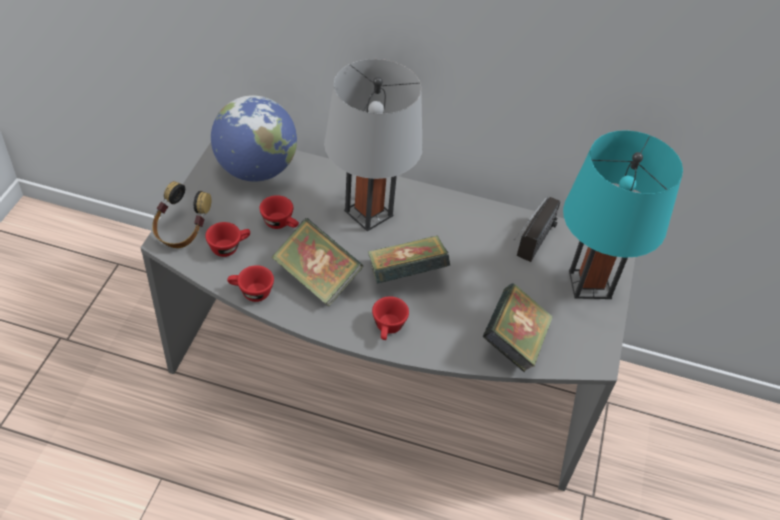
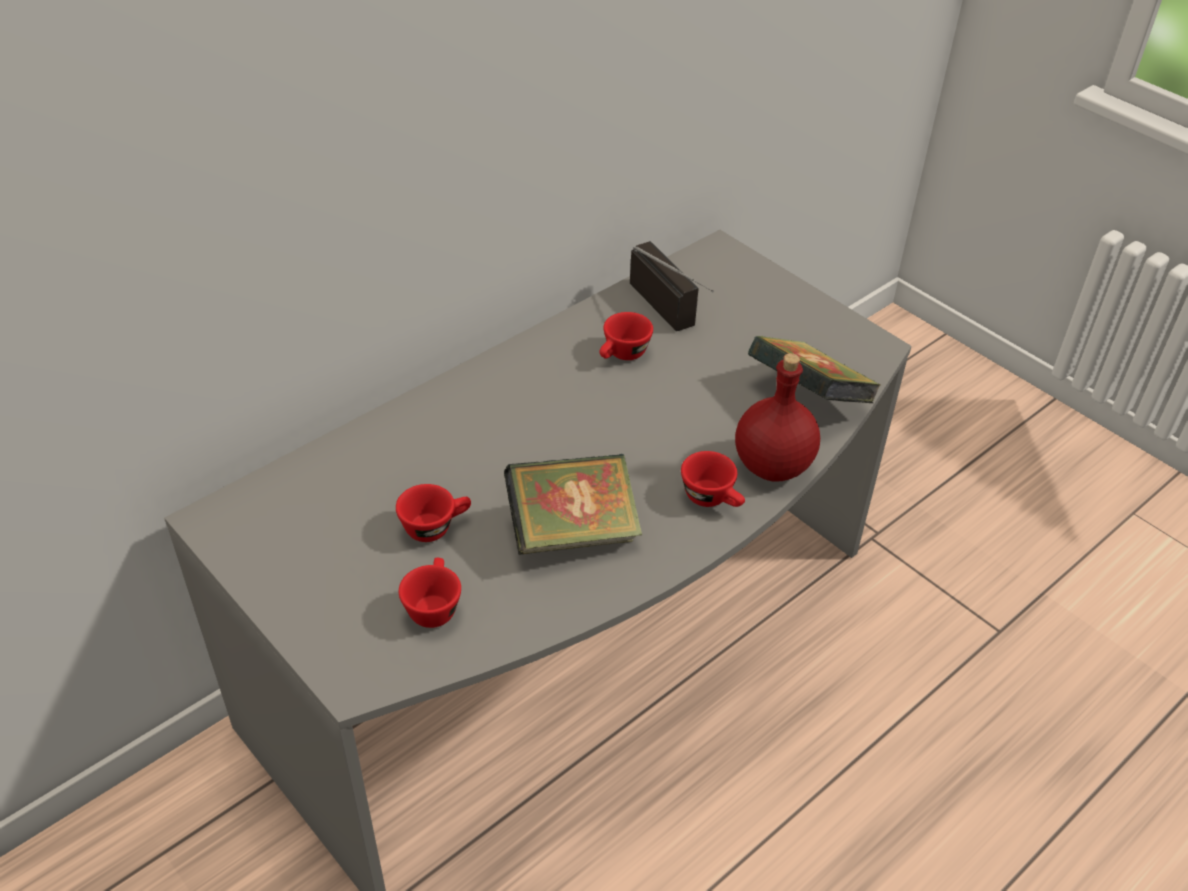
camera: 55 degrees left, 5 degrees down
headphones [152,181,211,248] -> none
globe [211,95,297,182] -> none
red cup [227,265,274,302] -> red cup moved to [600,312,653,360]
grey table lamp [324,59,423,231] -> none
book [368,235,450,284] -> none
turquoise table lamp [563,130,683,299] -> none
none -> red bottle [735,353,820,482]

